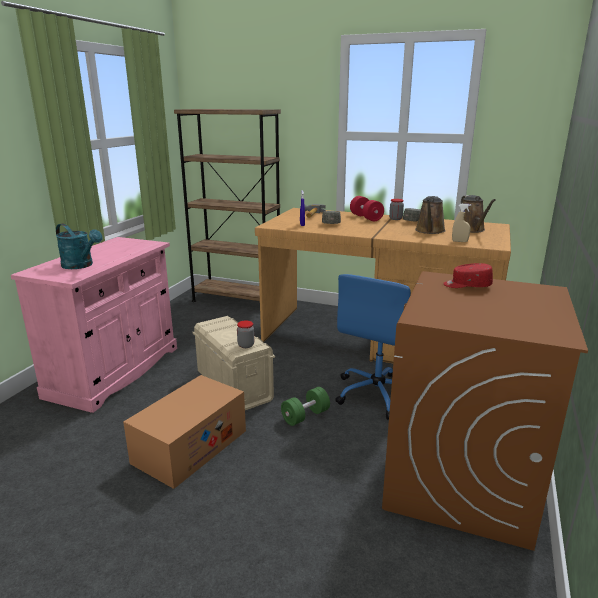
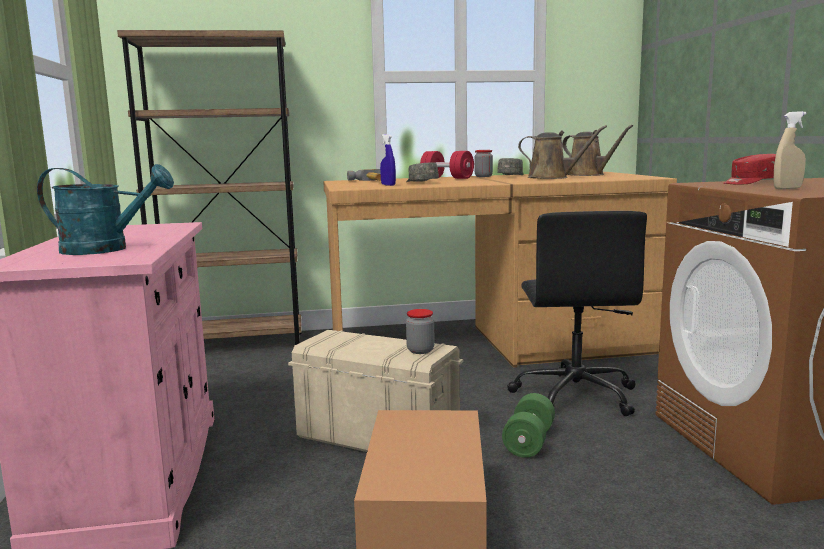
camera: 30 degrees left, 10 degrees down
blue office chair [335,274,411,420] -> black office chair [507,211,647,416]
brown watering can [415,196,446,234] -> brown watering can turned 60 degrees counterclockwise [518,125,607,179]
beige spray bottle [452,204,471,242] -> beige spray bottle moved to [774,111,807,189]

